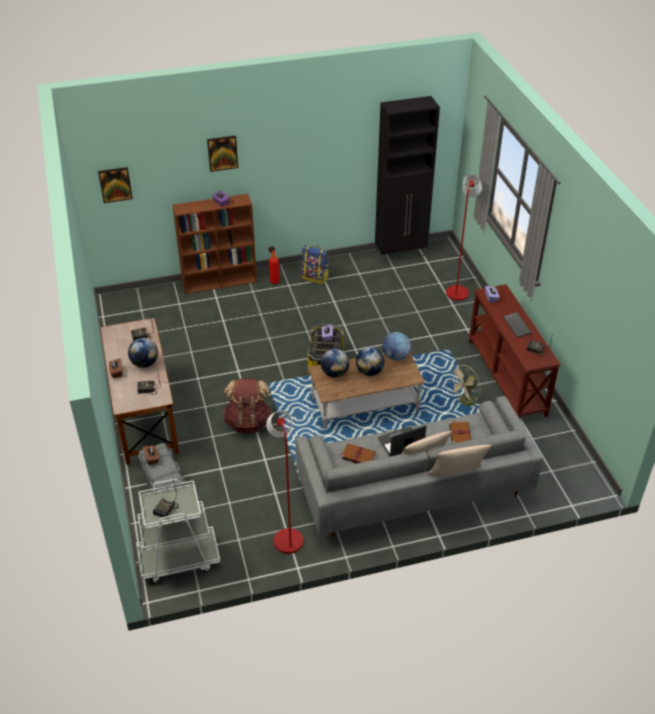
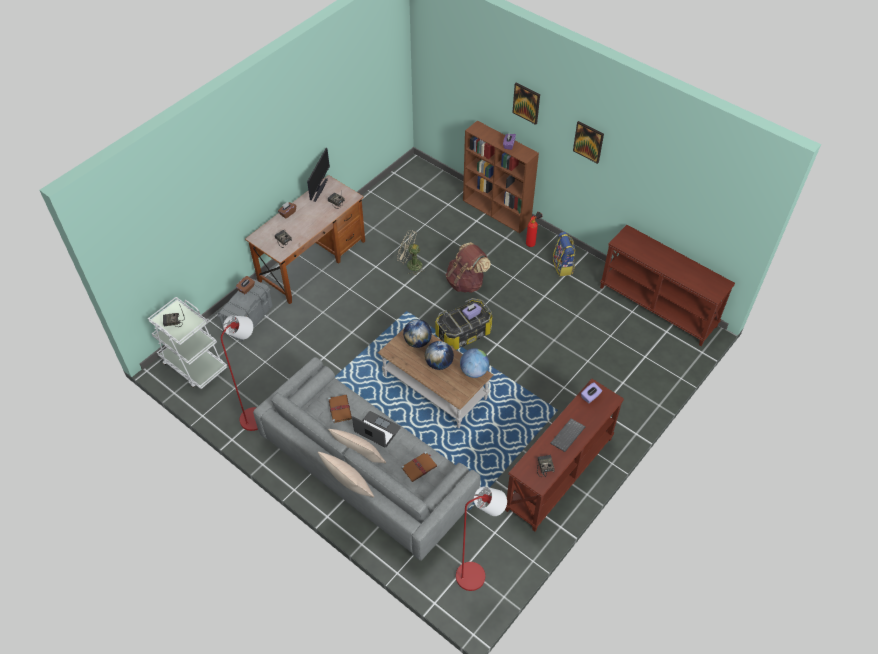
camera: 55 degrees right, 10 degrees up
picture [98,167,133,203] -> picture moved to [573,121,604,164]
globe [128,338,158,368] -> none
brown backpack [223,379,272,433] -> brown backpack moved to [446,242,491,293]
black cabinet [375,96,440,263] -> brown console table [600,225,735,346]
red floor lamp [446,174,482,301] -> red floor lamp moved to [456,486,507,591]
beige fan [448,365,482,409] -> beige fan moved to [397,230,425,275]
none -> monitor [307,148,330,202]

